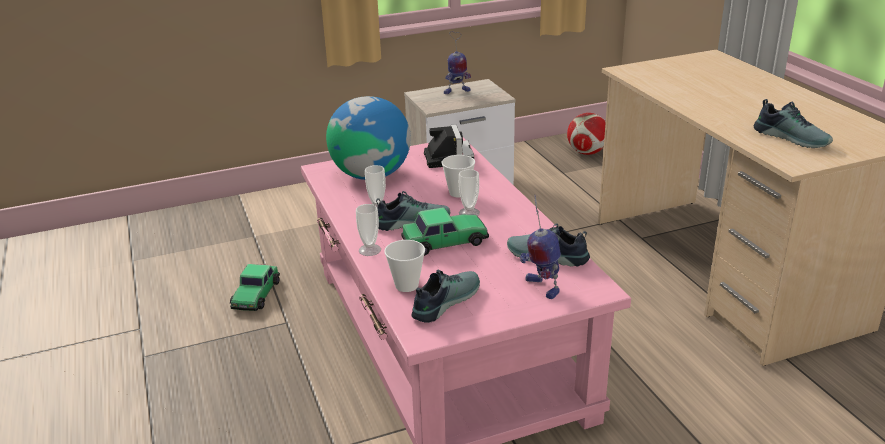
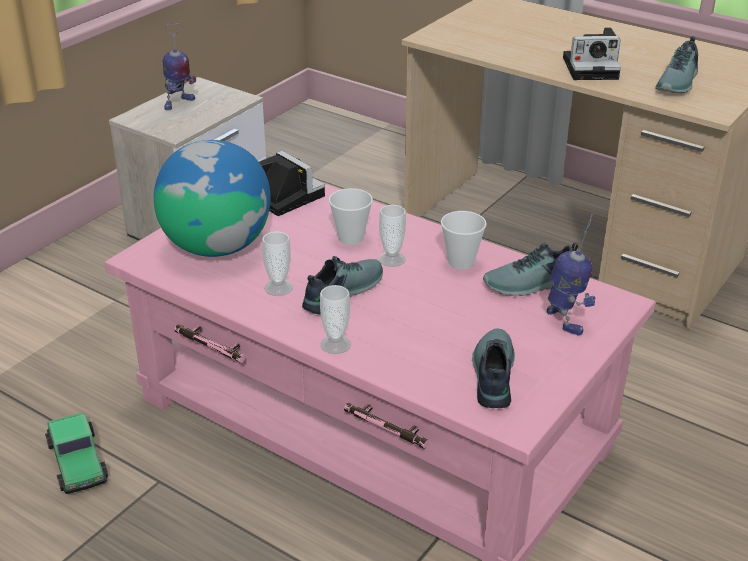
camera: 35 degrees left, 5 degrees up
cup [384,240,425,292] -> cup moved to [441,211,487,269]
toy car [401,207,489,256] -> none
toy robot [520,195,561,299] -> toy robot turned 135 degrees counterclockwise [547,212,596,335]
football [567,113,606,155] -> none
shoe [754,99,833,148] -> shoe turned 105 degrees clockwise [655,36,698,93]
none -> camera [563,27,621,80]

